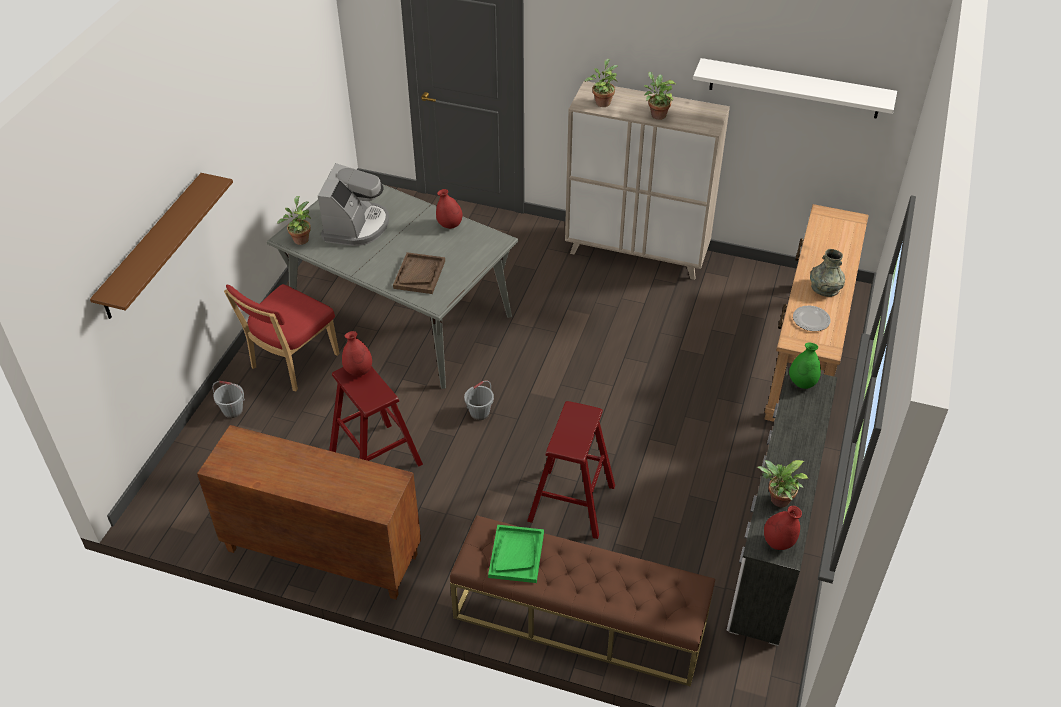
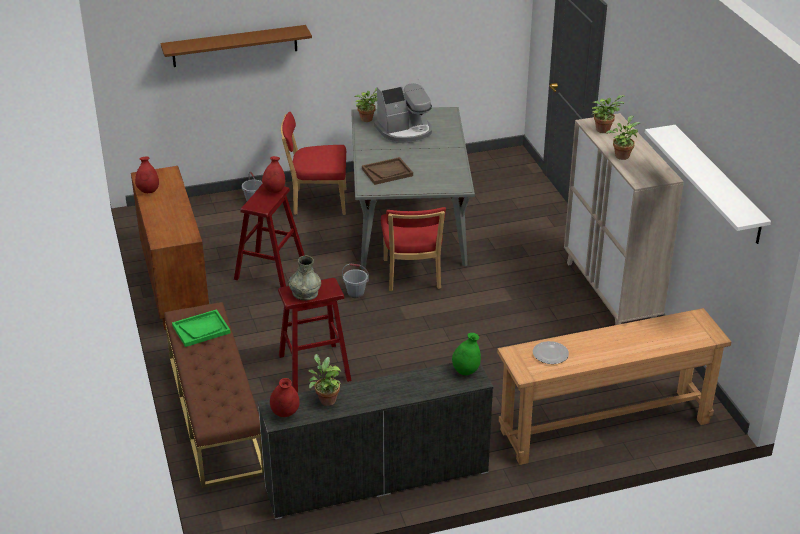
camera: 55 degrees right, 10 degrees down
red vase [436,189,463,229] -> red vase moved to [135,157,159,193]
grey vase [810,249,845,297] -> grey vase moved to [288,256,321,301]
none -> red chair [381,207,446,291]

